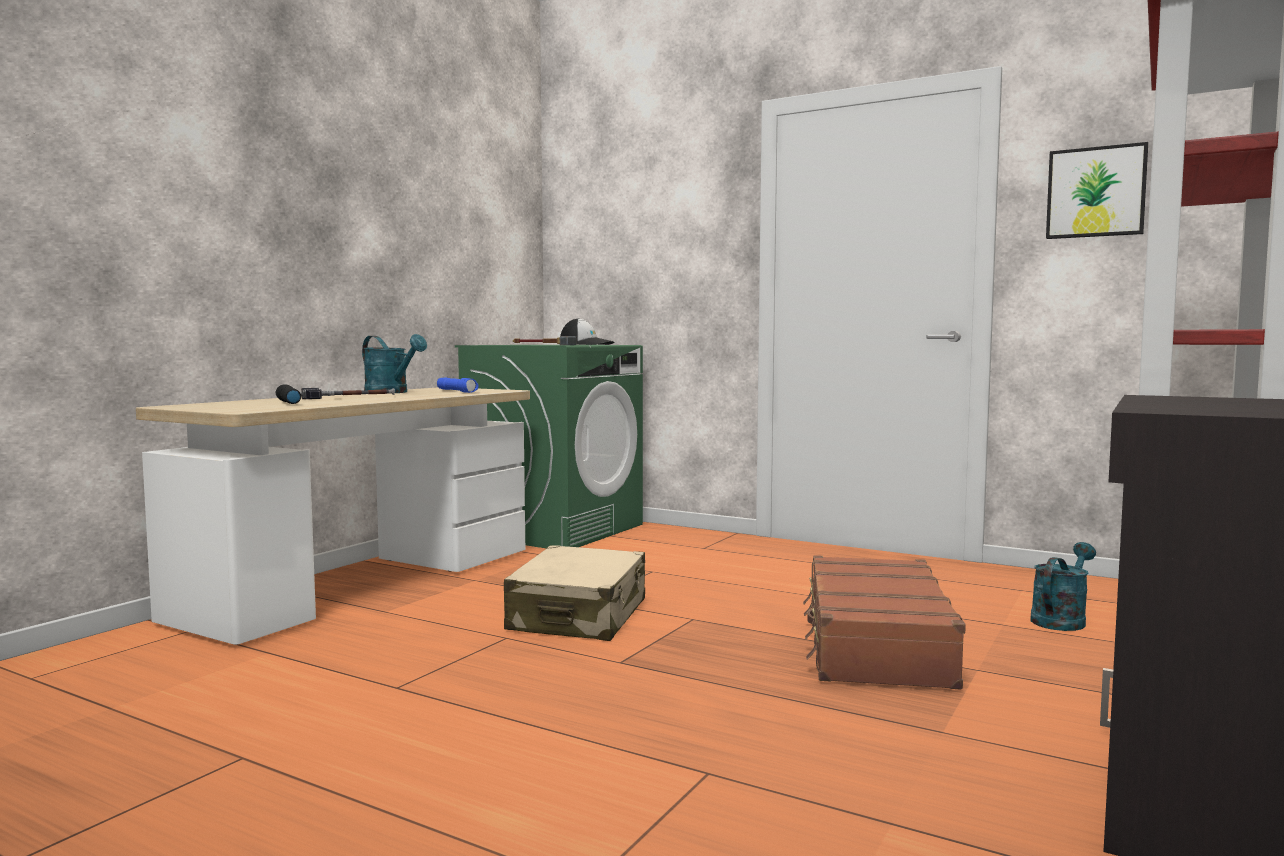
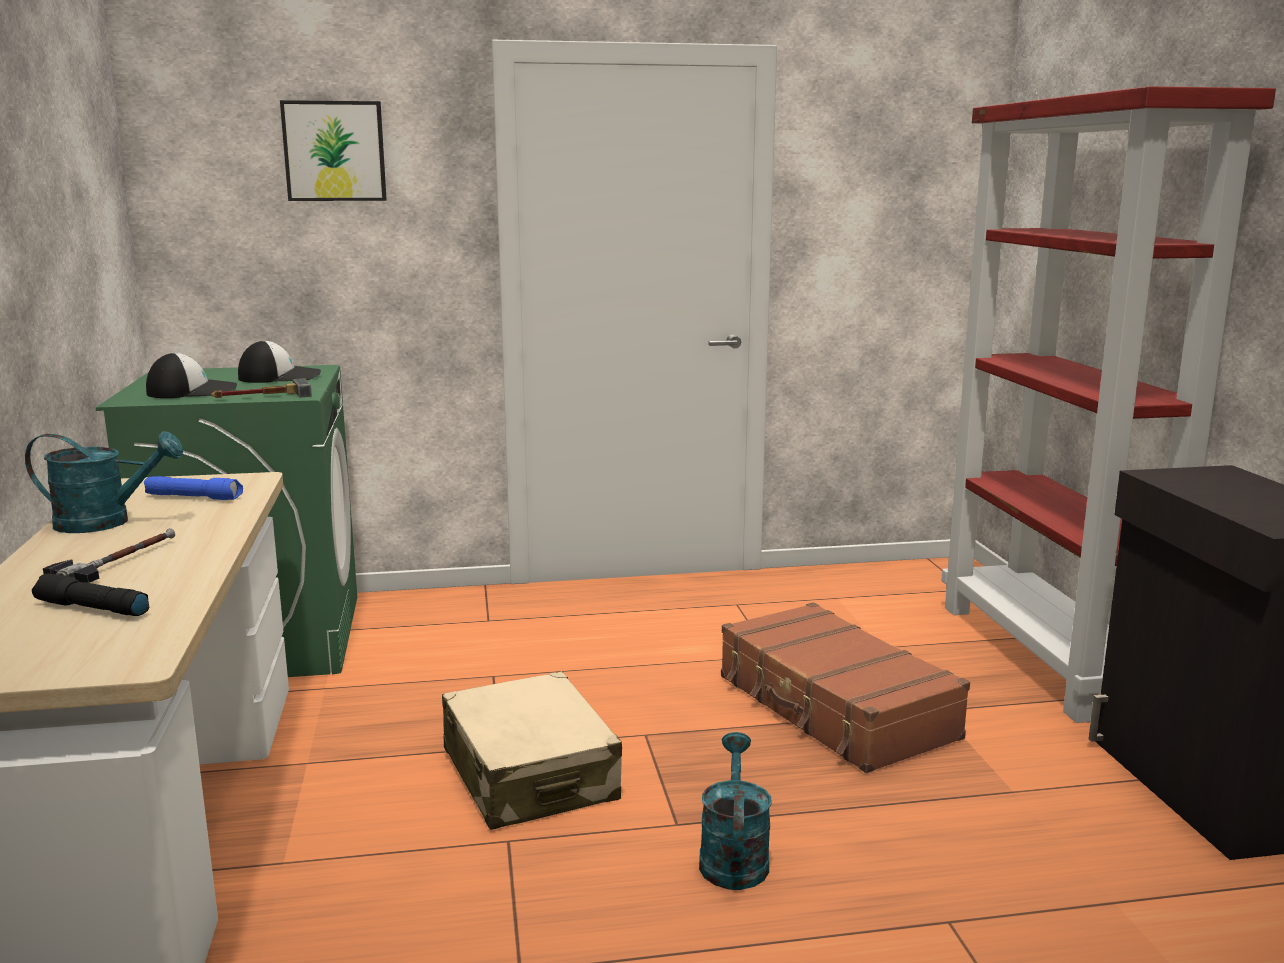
camera: 40 degrees left, 10 degrees up
turquoise watering can [1030,542,1096,631] -> turquoise watering can moved to [699,732,772,890]
picture [1046,142,1148,239] -> picture moved to [280,100,387,201]
none -> cap [146,352,237,398]

